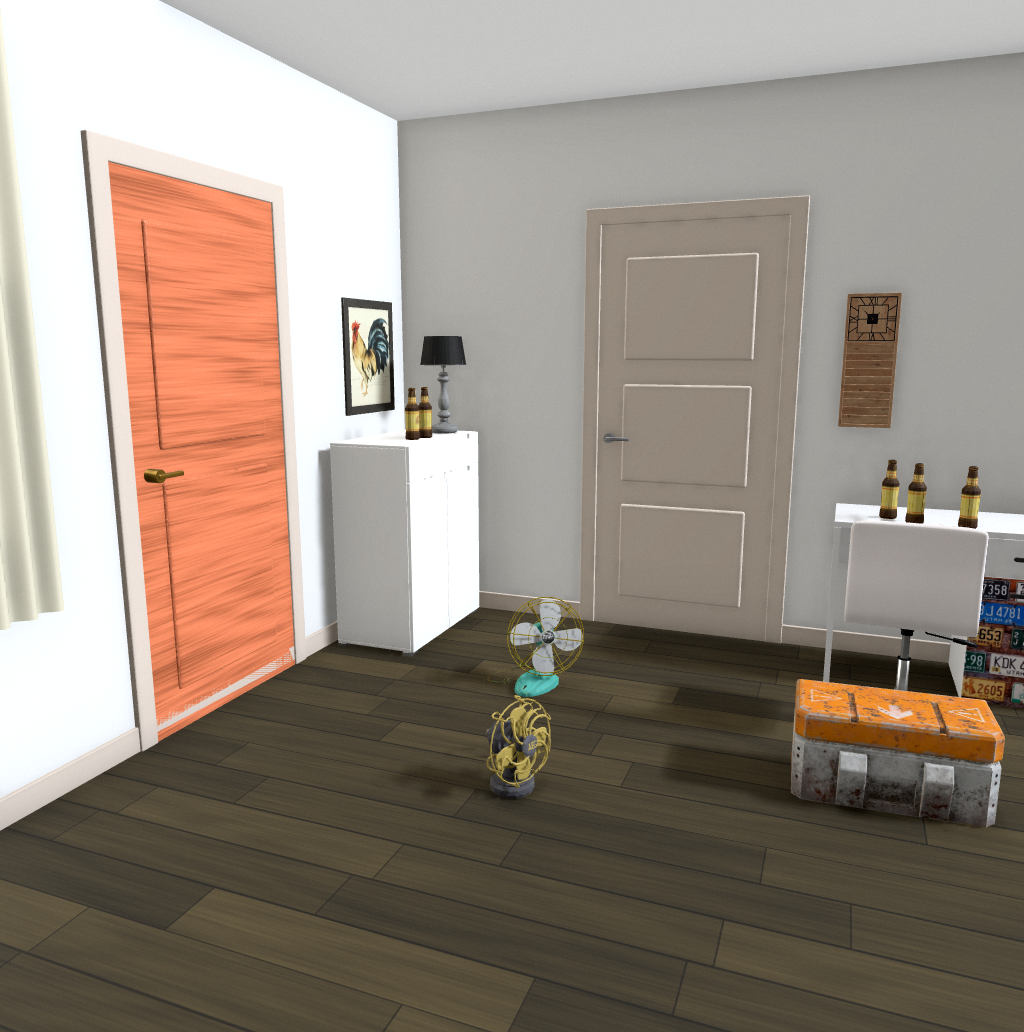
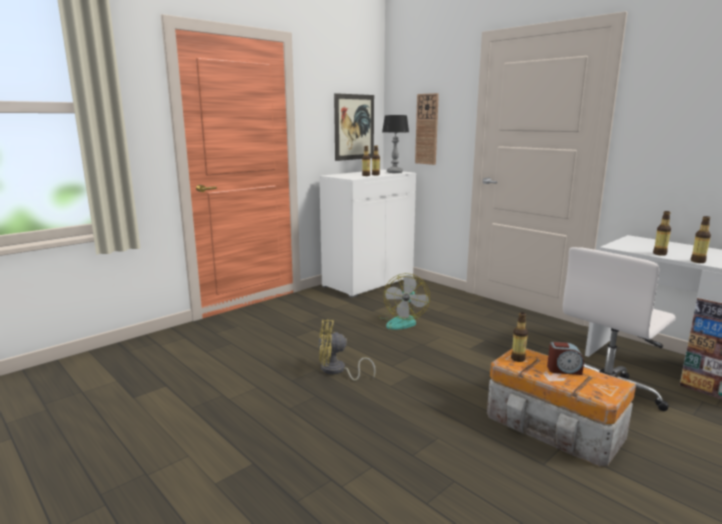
camera: 25 degrees right, 5 degrees up
yellow fan [486,695,551,799] -> yellow fan turned 105 degrees clockwise [318,319,376,381]
wall clock [838,293,902,428] -> wall clock moved to [415,93,439,165]
bottle [879,460,900,519] -> bottle moved to [511,312,528,362]
none -> alarm clock [547,342,584,375]

